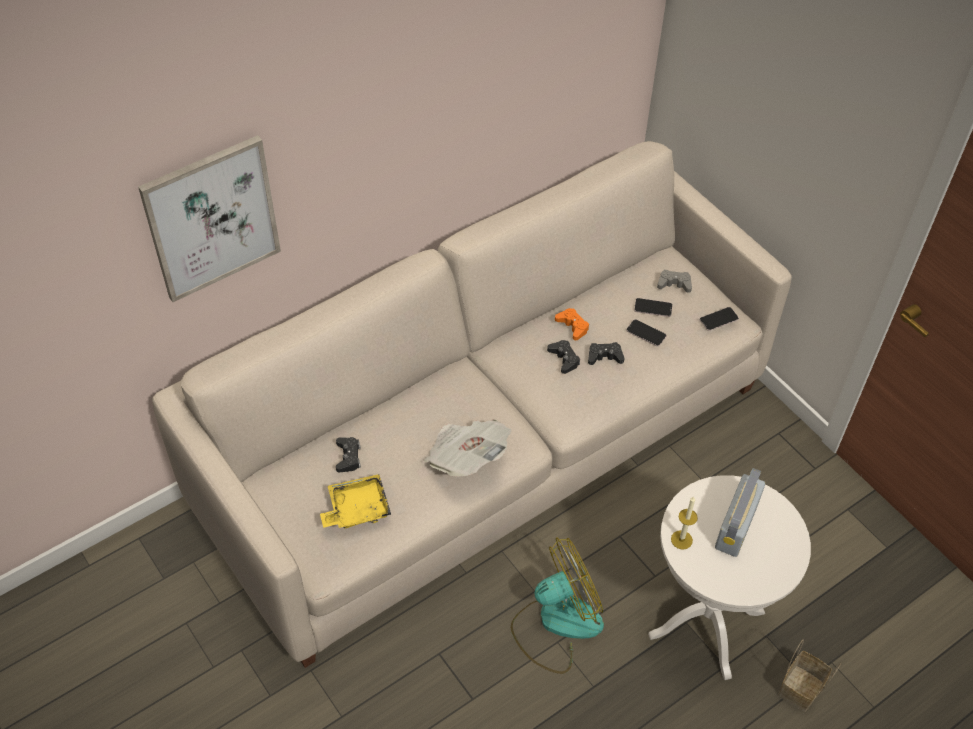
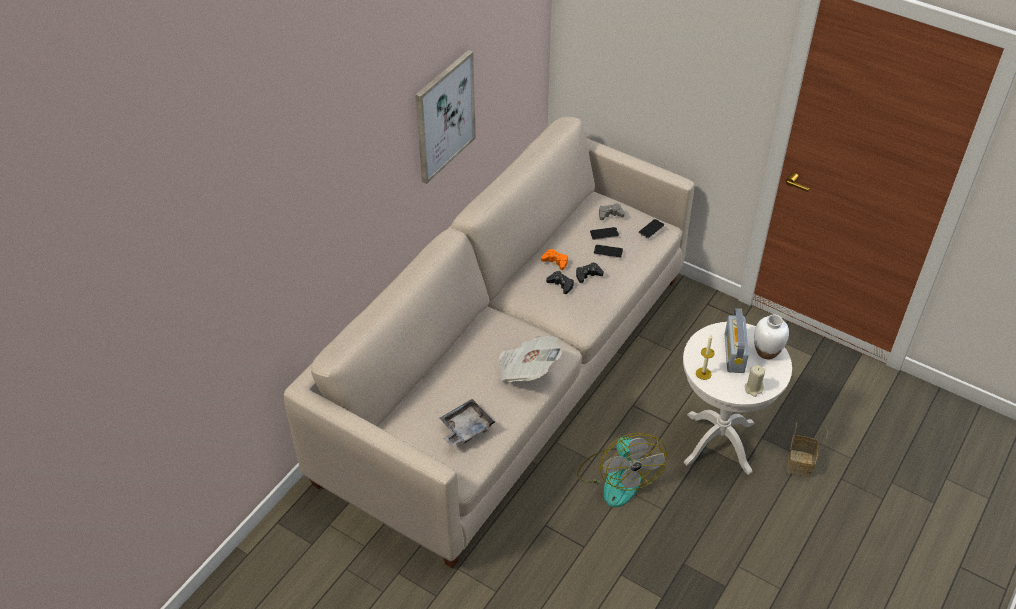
camera: 20 degrees left, 5 degrees down
picture [138,135,281,302] -> picture moved to [415,50,476,184]
yellow tray [320,474,391,528] -> grey tray [440,399,495,446]
black game controller [336,437,361,472] -> none
fan [511,538,604,674] -> fan turned 120 degrees clockwise [577,433,667,507]
none -> beige candle [745,365,765,397]
none -> white vase [754,315,789,359]

